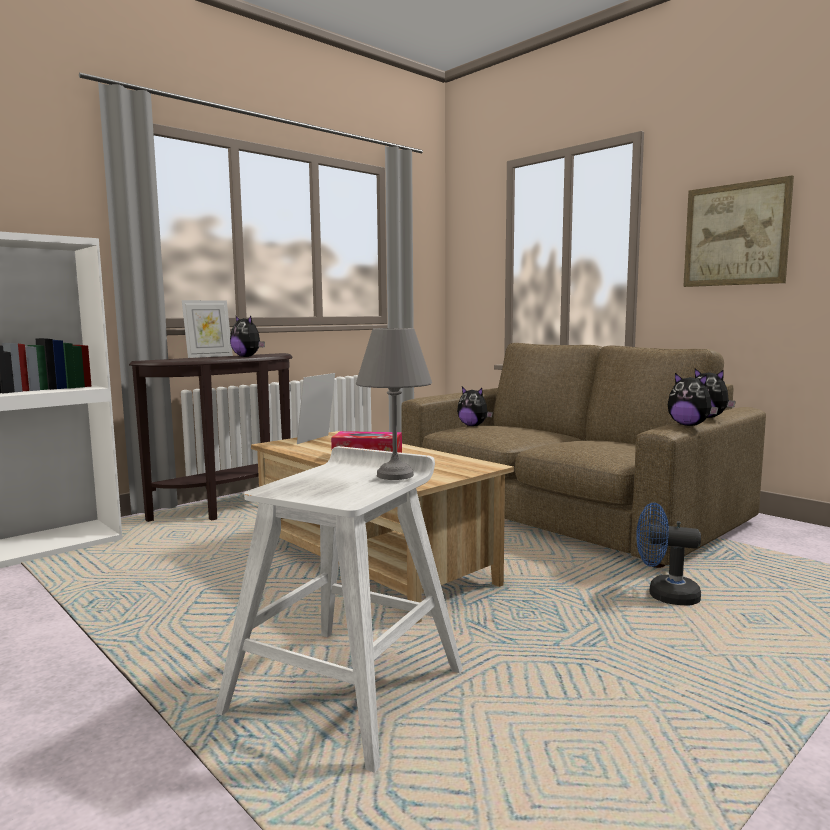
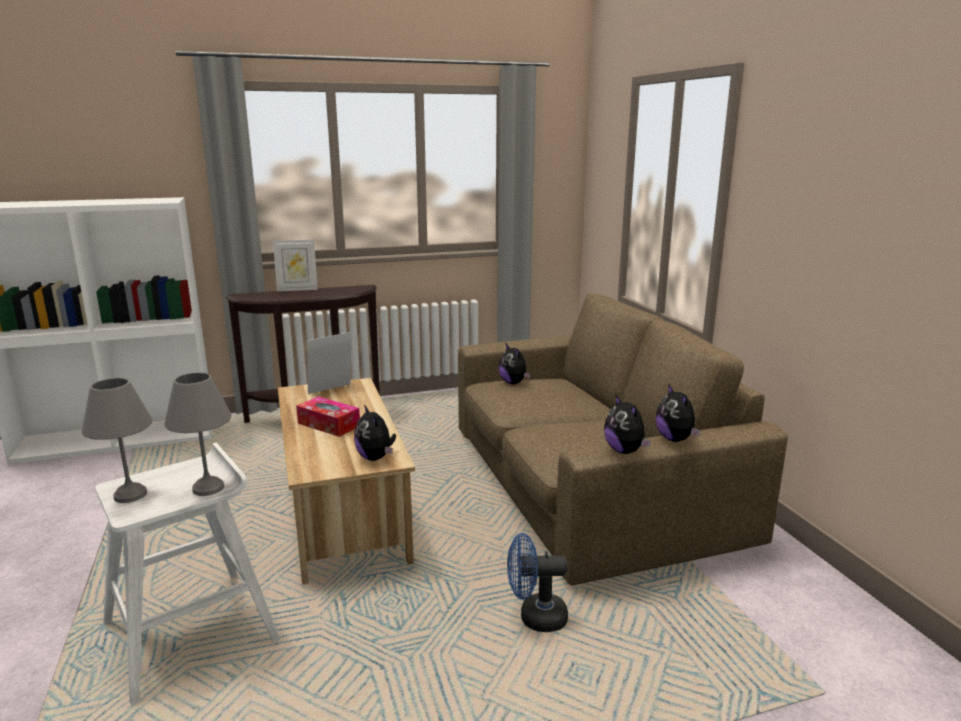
camera: 25 degrees right, 10 degrees up
plush toy [230,315,265,357] -> plush toy moved to [354,405,396,461]
blue fan [636,503,701,606] -> blue fan turned 45 degrees counterclockwise [507,533,568,632]
picture [683,175,794,287] -> none
none -> grey table lamp [82,378,153,503]

